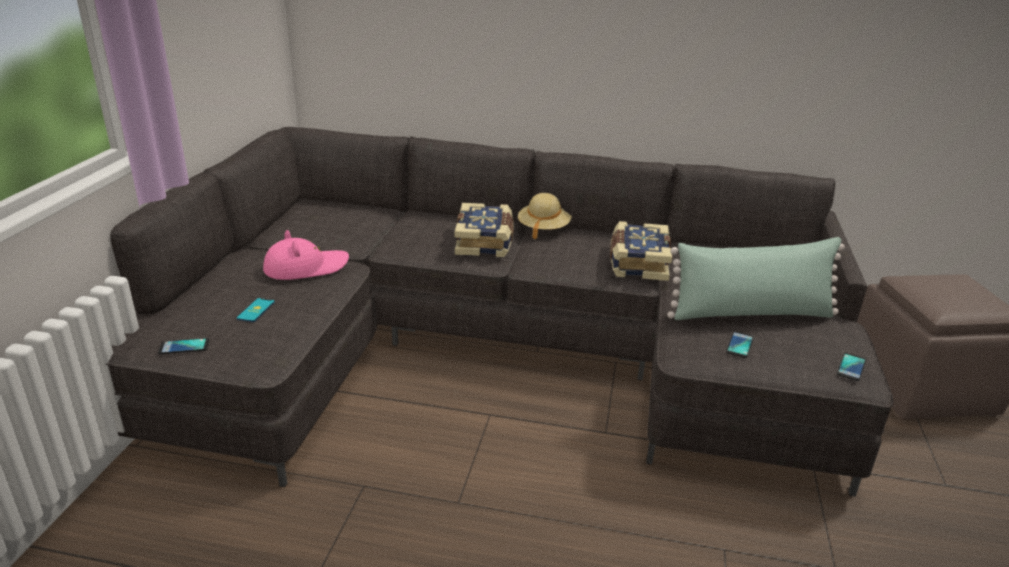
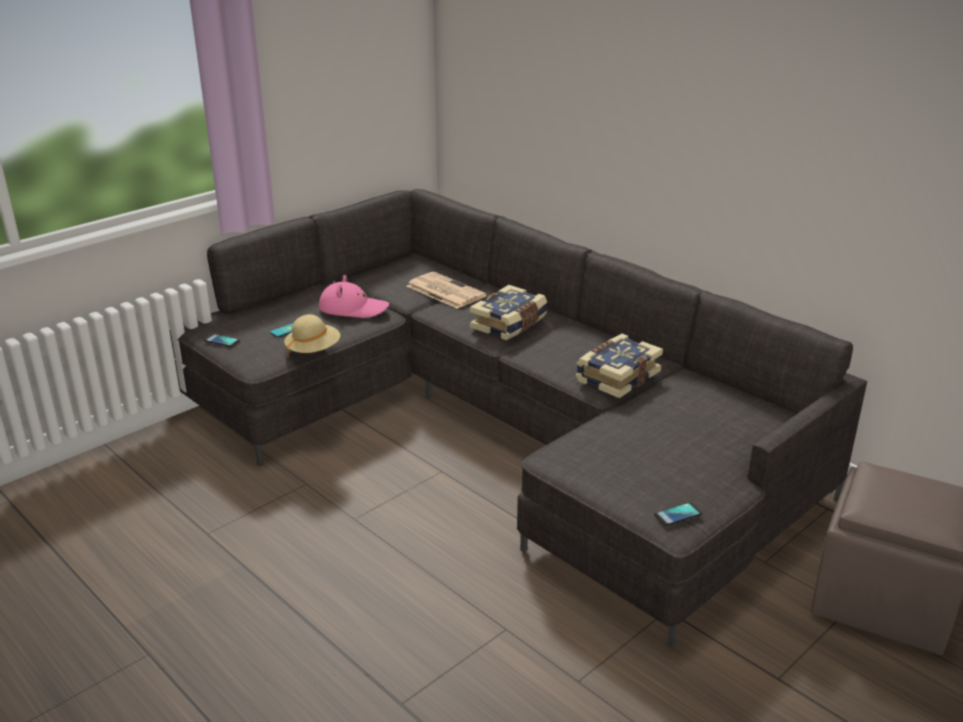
camera: 35 degrees right, 0 degrees up
beige hat [518,193,572,240] -> beige hat moved to [284,314,340,357]
green pillow [667,237,845,320] -> none
phone [726,331,754,358] -> none
none -> newspaper [407,272,486,309]

